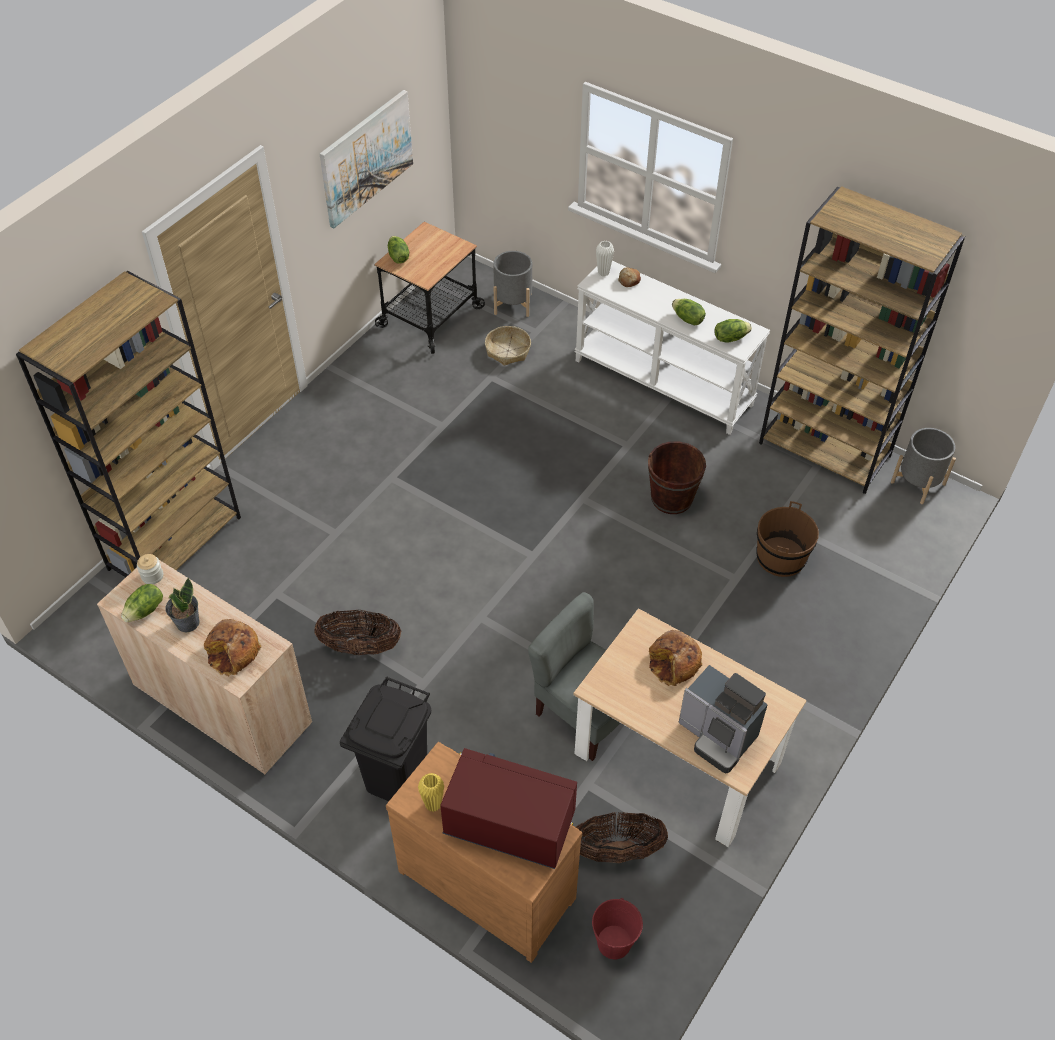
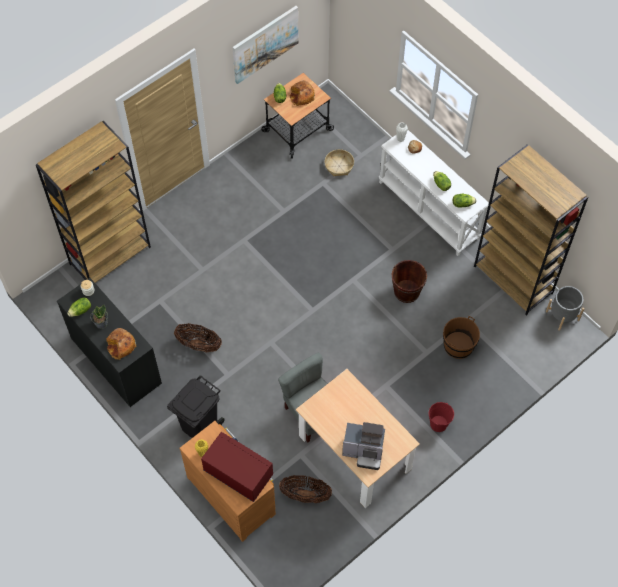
camera: 15 degrees right, 10 degrees up
beige cabinet [97,560,312,775] -> black cabinet [57,278,162,407]
grey planter [493,251,532,317] -> none
red bucket [592,898,643,959] -> red bucket moved to [429,402,454,432]
bread [649,630,702,686] -> bread moved to [290,80,315,106]
coffee machine [679,665,768,773] -> coffee machine turned 45 degrees counterclockwise [342,422,385,470]

